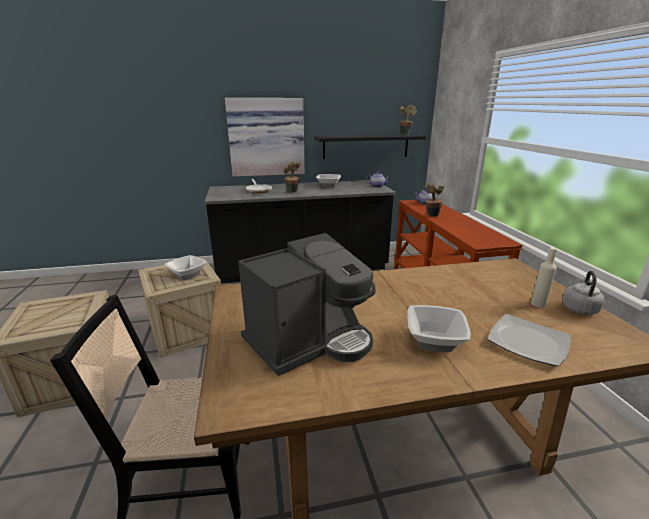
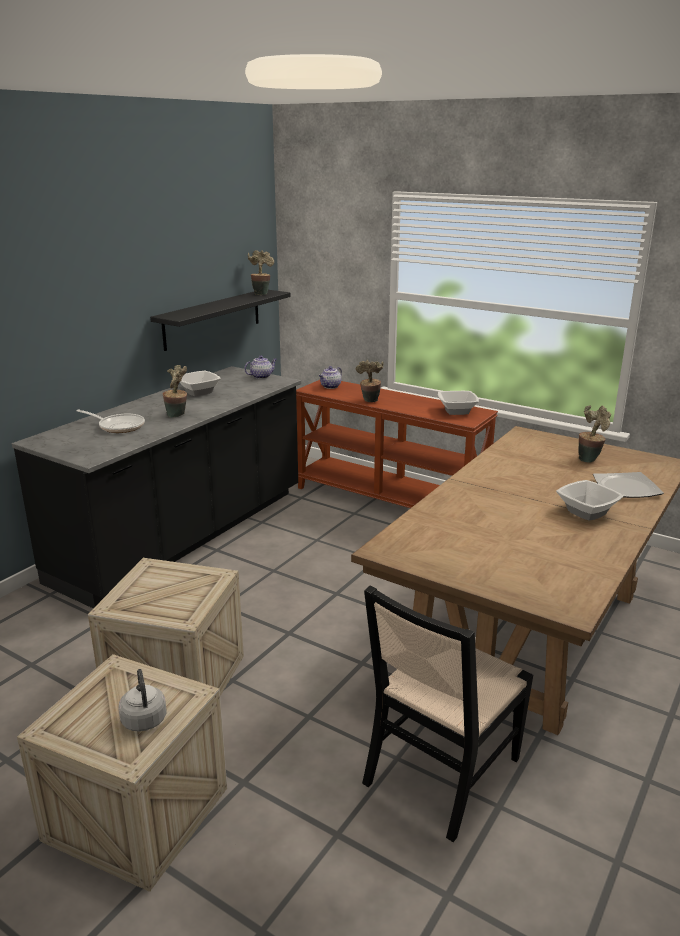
camera: 45 degrees left, 0 degrees up
bowl [164,255,206,280] -> bowl moved to [438,391,479,415]
picture [225,98,305,177] -> none
coffee machine [238,233,376,376] -> none
beige bottle [531,247,557,308] -> potted plant [578,405,611,463]
grey kettle [562,271,604,315] -> grey kettle moved to [118,669,166,732]

